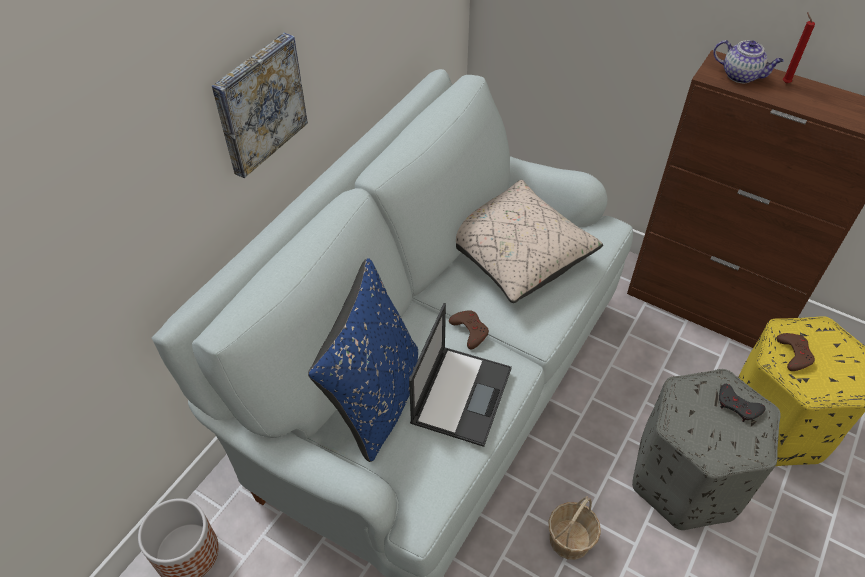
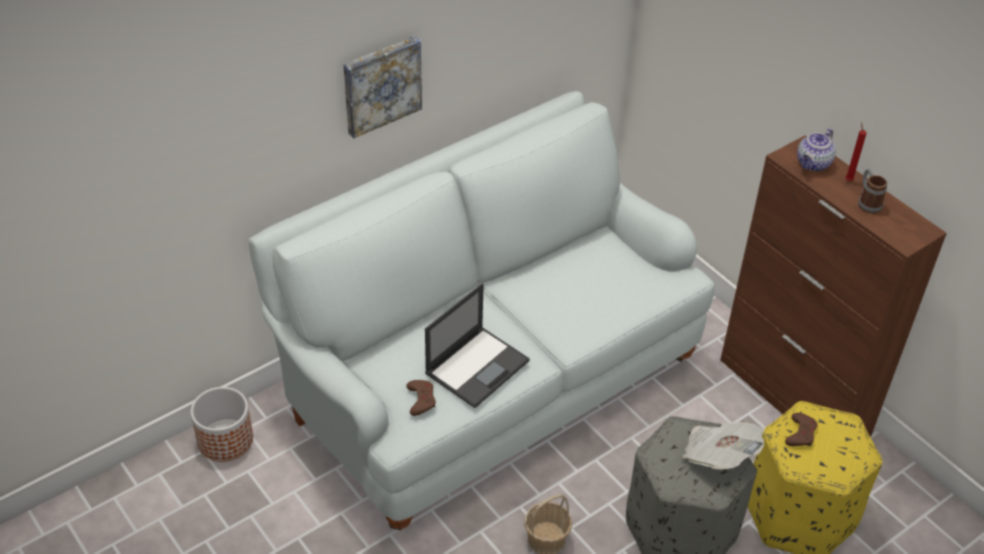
camera: 20 degrees right, 5 degrees down
blue pillow [308,258,418,462] -> none
brown game controller [449,310,489,349] -> brown game controller moved to [406,380,436,416]
beige pillow [456,180,603,303] -> none
teapot [713,40,784,83] -> teapot turned 75 degrees clockwise [797,129,836,171]
grey game controller [719,384,765,422] -> newspaper [682,421,764,470]
none -> mug [858,169,887,214]

